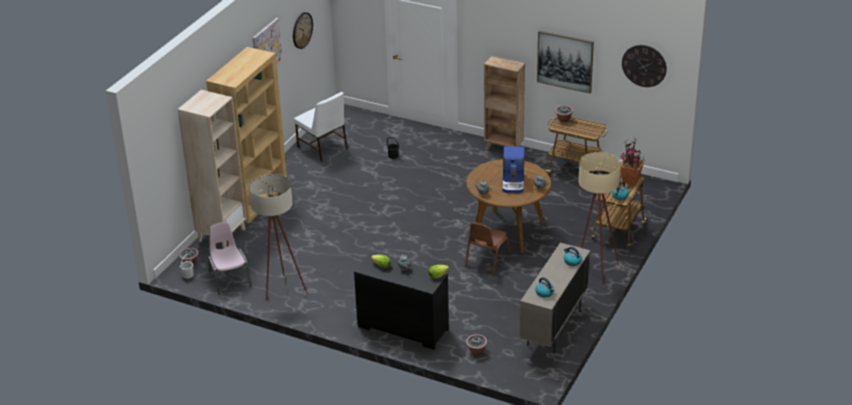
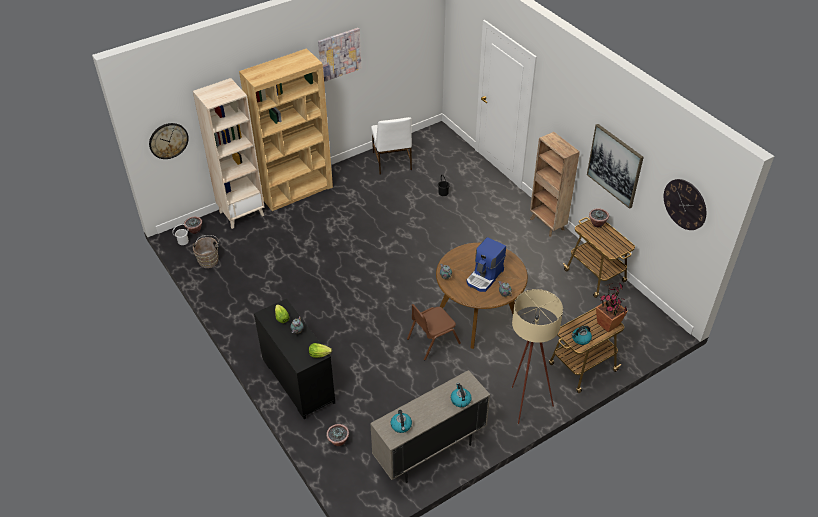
camera: 30 degrees right, 10 degrees up
pink chair [208,222,252,295] -> brown bucket [193,235,219,268]
beige floor lamp [249,174,307,301] -> none
wall clock [293,12,313,49] -> wall clock moved to [149,123,189,159]

